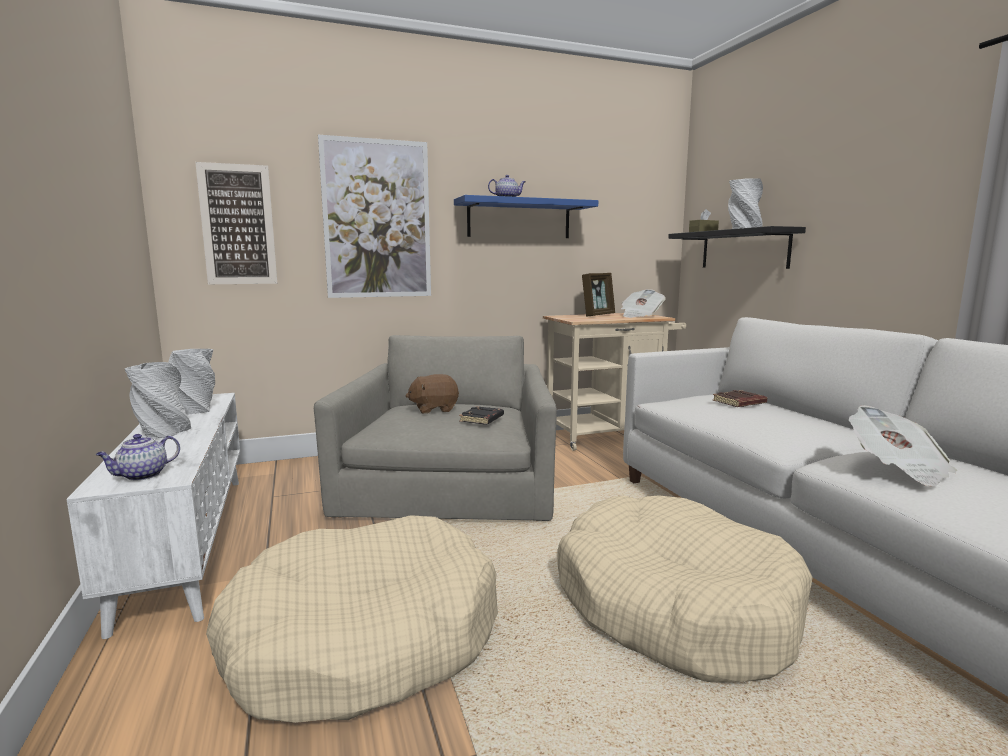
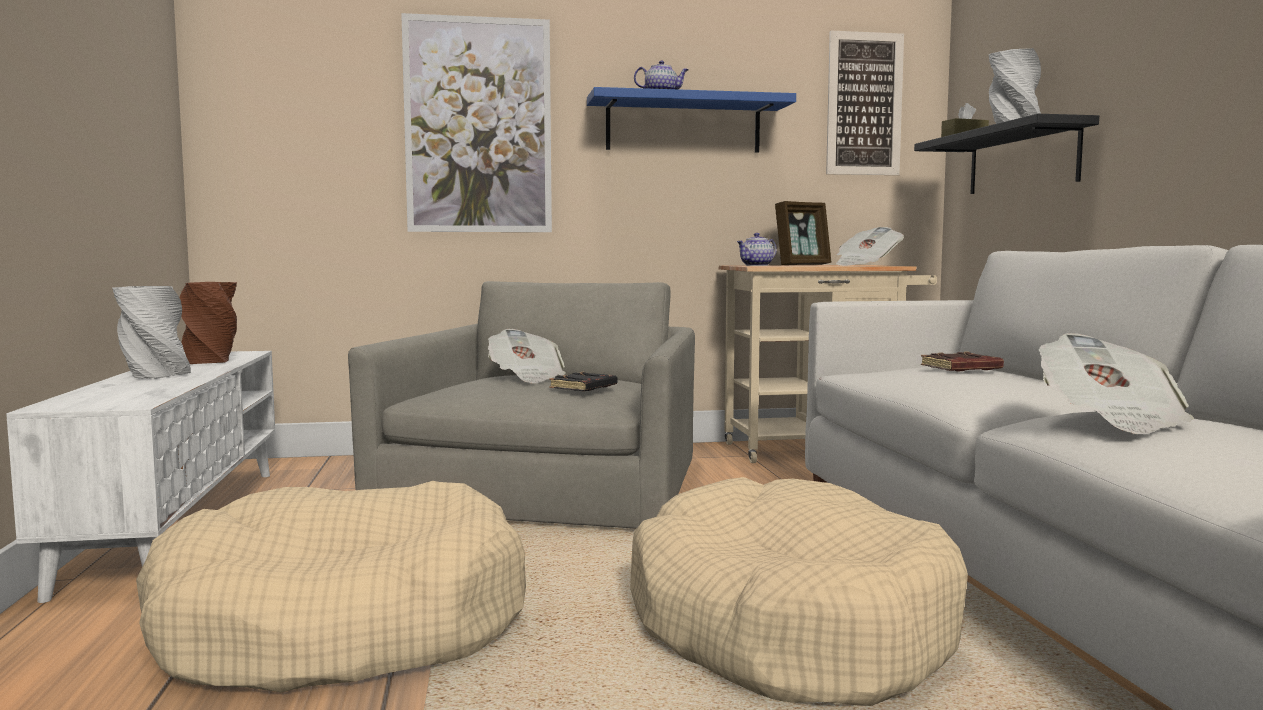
camera: 10 degrees right, 5 degrees down
teapot [96,434,180,481] -> teapot moved to [737,233,777,266]
grey vase [169,349,215,415] -> brown vase [180,282,237,364]
picture [195,162,277,284] -> picture moved to [826,31,904,175]
brown plush toy [405,374,459,414] -> newspaper [488,329,566,383]

